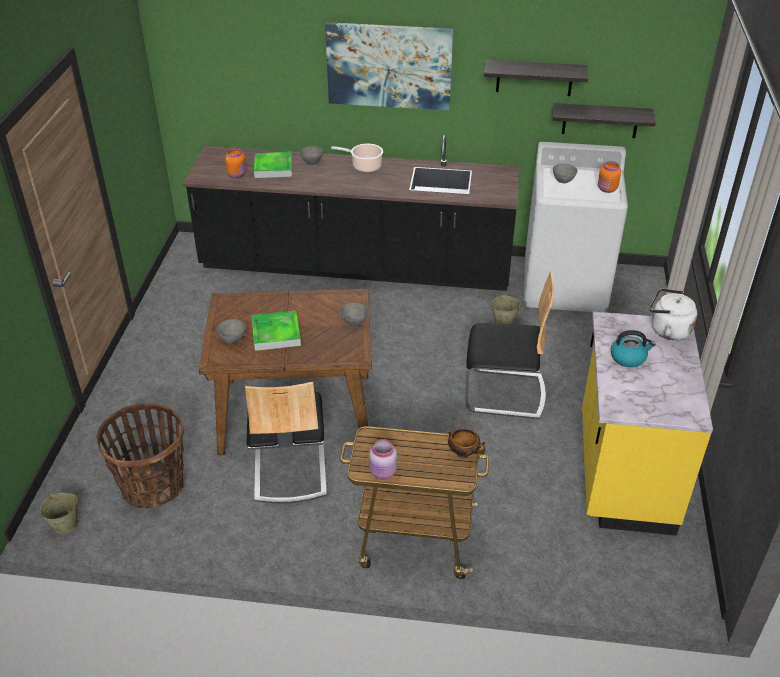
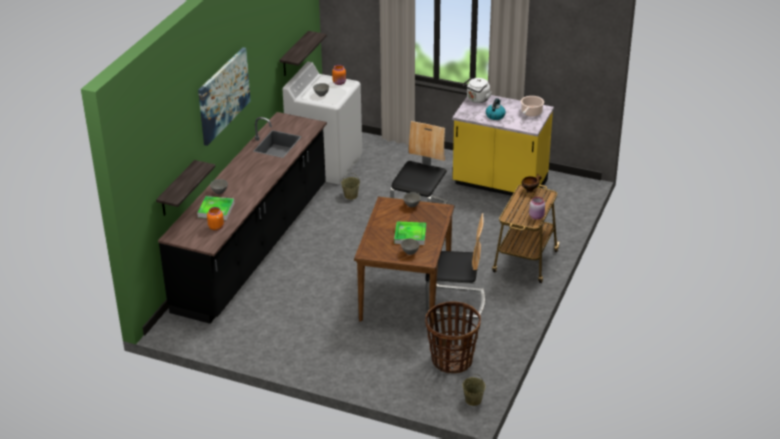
camera: 75 degrees left, 5 degrees down
cooking pot [331,144,383,172] -> cooking pot moved to [521,96,544,117]
shelf [484,60,588,96] -> shelf moved to [156,160,215,216]

